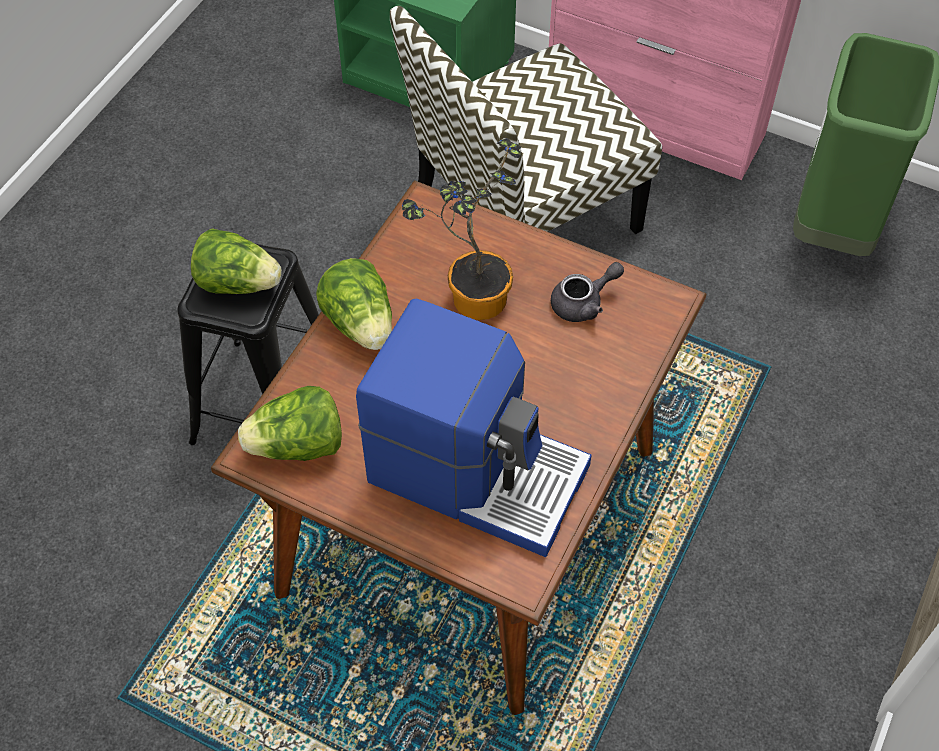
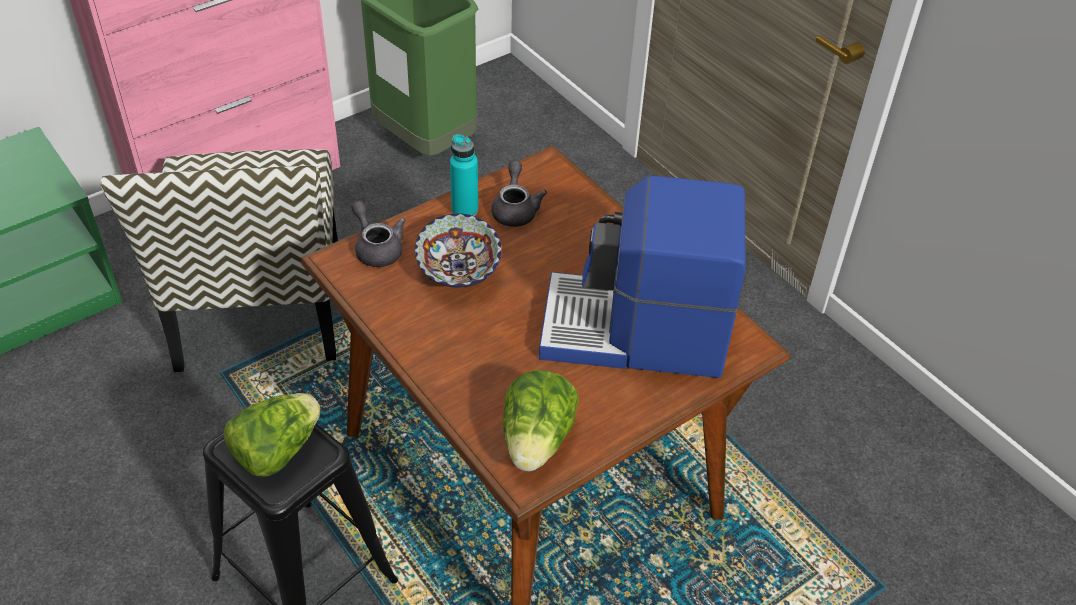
camera: 65 degrees left, 10 degrees down
lettuce [316,258,392,350] -> none
coffee machine [356,298,592,557] -> coffee machine turned 135 degrees counterclockwise [539,175,746,378]
potted plant [402,138,521,320] -> bowl [415,213,501,288]
none -> grey teapot [351,201,405,267]
none -> turquoise bottle [450,134,478,216]

